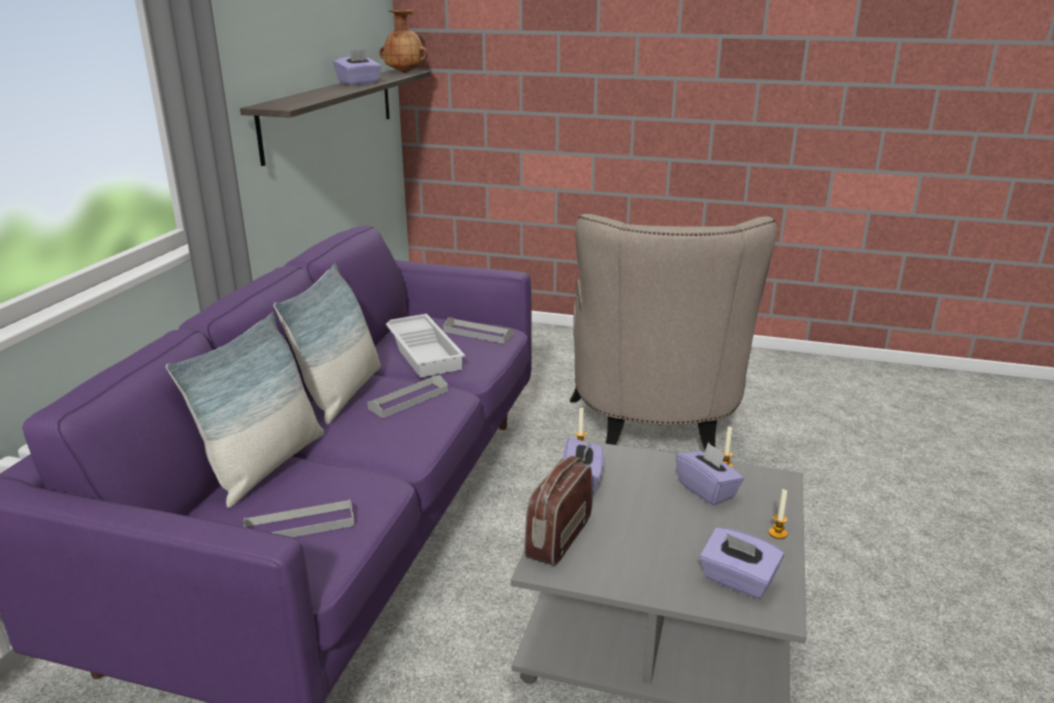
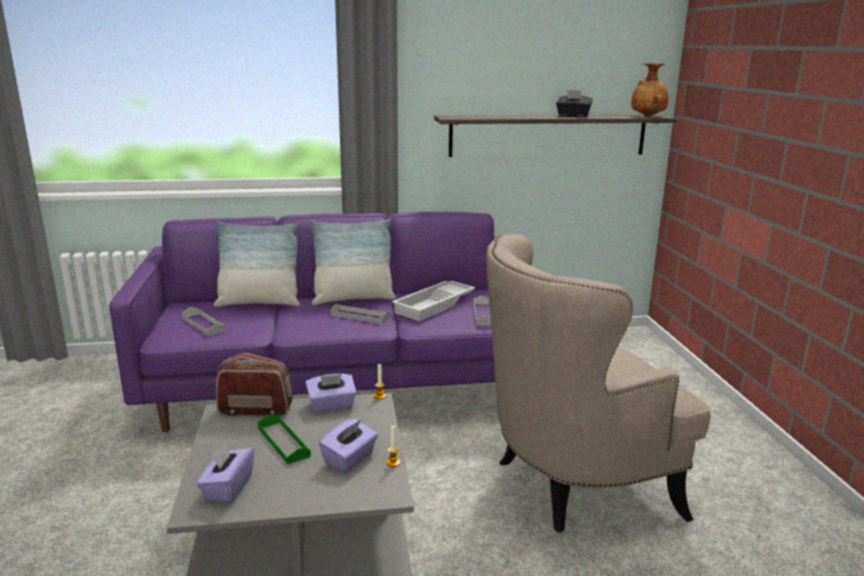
camera: 65 degrees right, 5 degrees down
purple tissue box [333,49,382,85] -> black tissue box [556,90,593,117]
candle [769,489,787,539] -> none
none -> green tray [258,414,311,464]

